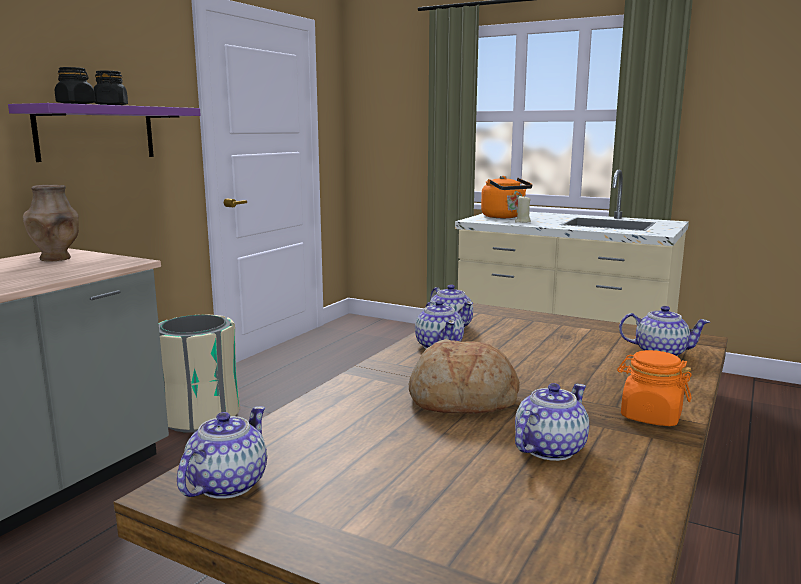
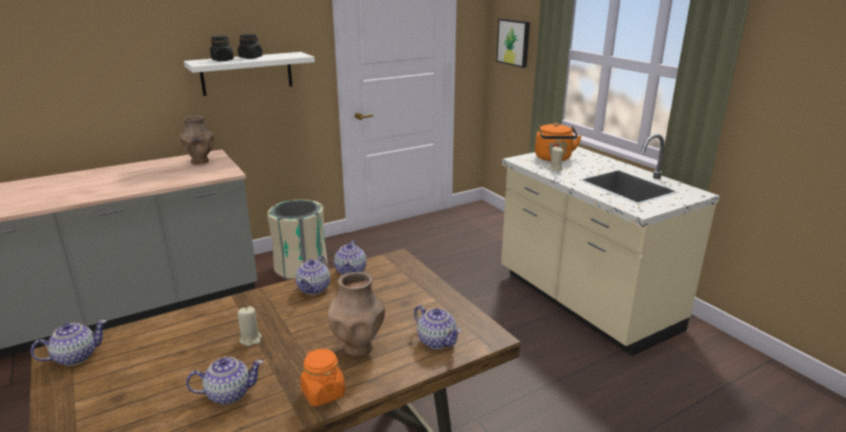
camera: 30 degrees right, 10 degrees up
purple shelf [8,103,201,162] -> white shelf [184,52,315,96]
bread [409,339,520,414] -> beige candle [237,306,262,346]
none -> brown vase [328,272,385,357]
none -> picture [496,19,530,68]

